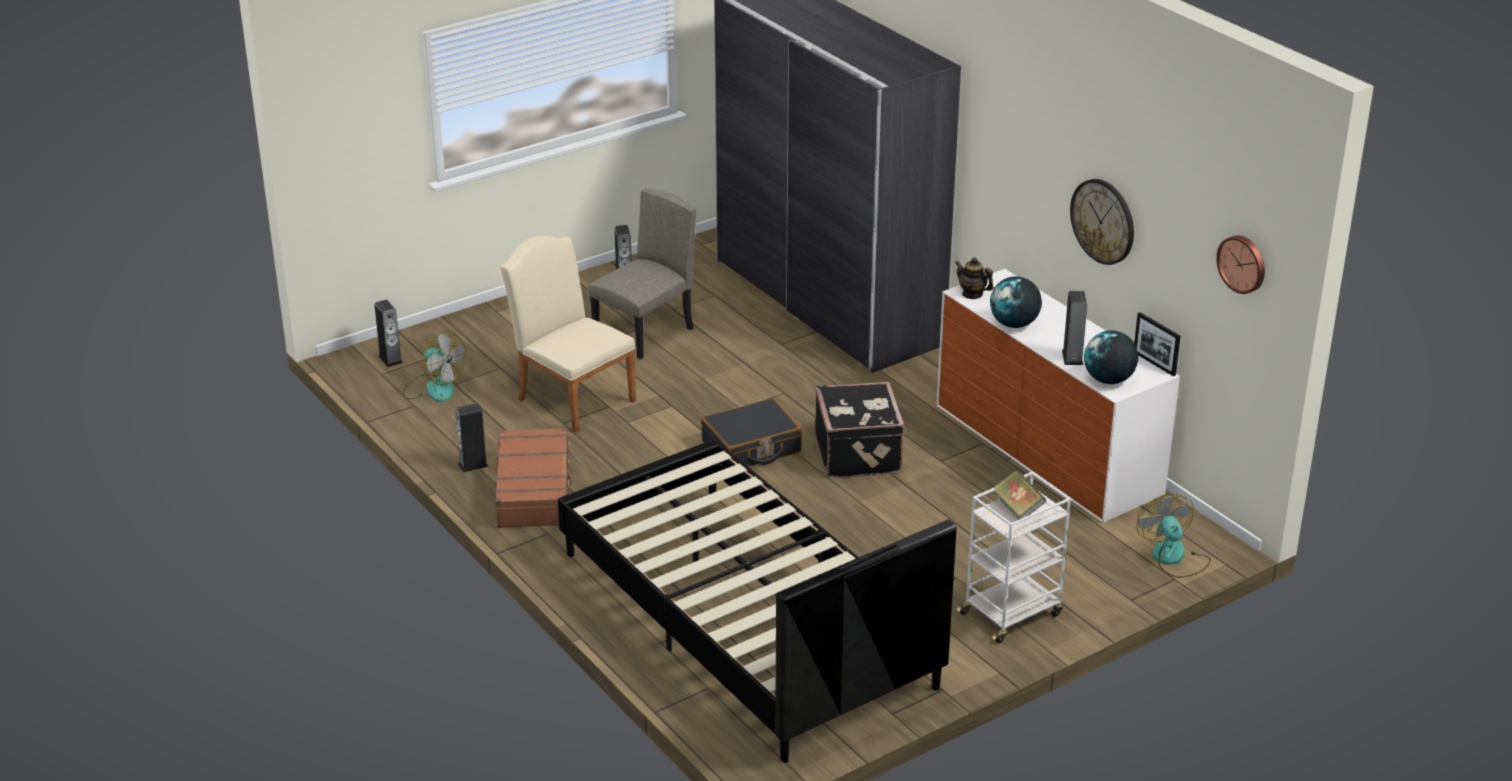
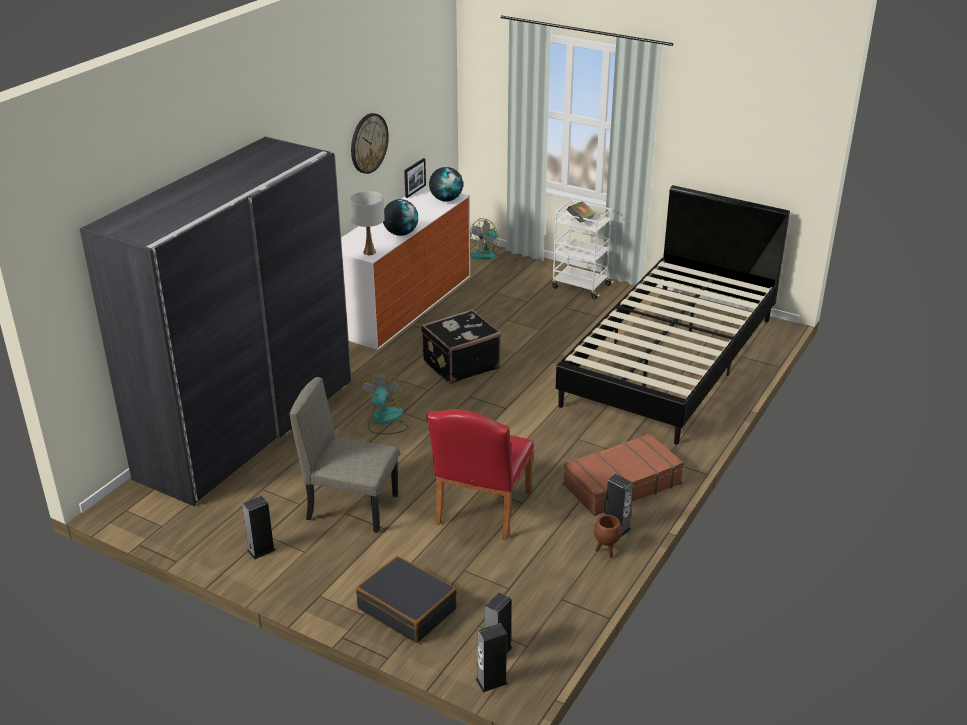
camera: 115 degrees left, 0 degrees up
fan [403,331,467,402] -> fan moved to [360,371,409,434]
beige chair [500,236,636,433] -> red chair [427,409,534,540]
black suitcase [701,399,802,467] -> black suitcase moved to [356,556,457,643]
teapot [955,257,994,299] -> white table lamp [349,191,385,255]
speaker [1062,291,1088,365] -> speaker moved to [475,623,508,692]
wall clock [1216,236,1265,294] -> none
none -> brown planter [594,515,622,558]

